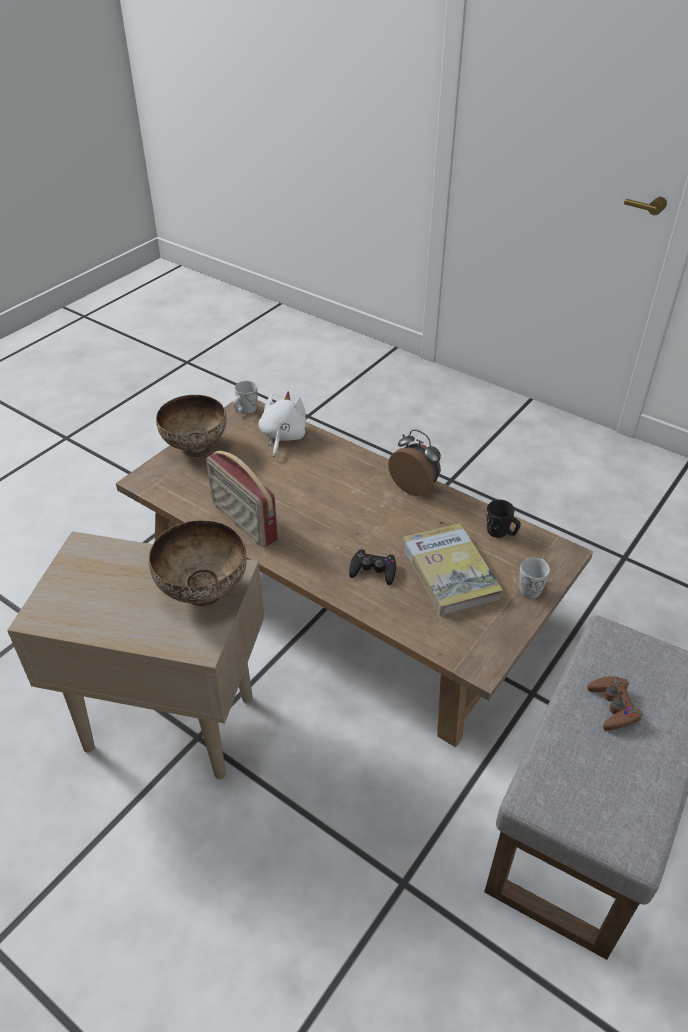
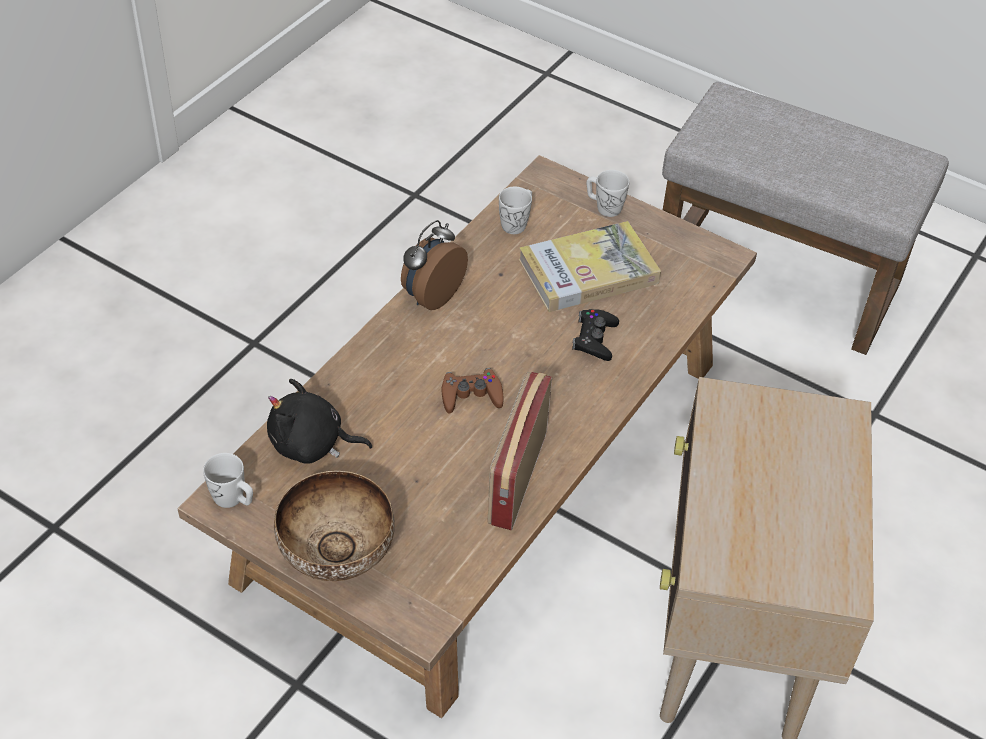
camera: 95 degrees left, 5 degrees up
bowl [149,520,247,606] -> none
radio [206,450,278,548] -> radio turned 150 degrees clockwise [487,372,552,530]
white plush toy [258,392,306,457] -> black plush toy [267,379,372,464]
black mug [487,500,521,538] -> white mug [499,187,532,234]
brown game controller [587,676,643,731] -> brown game controller moved to [441,368,504,413]

